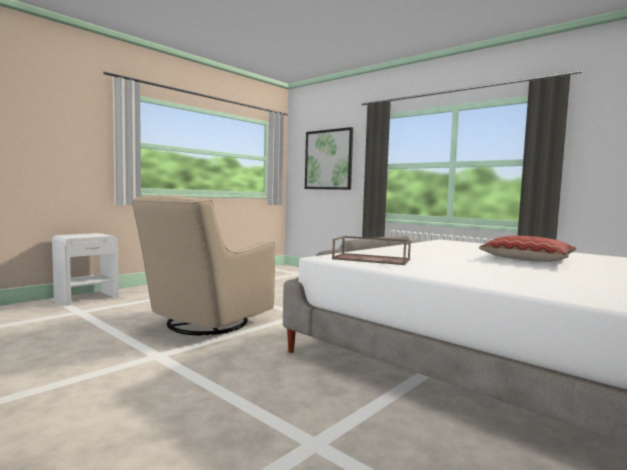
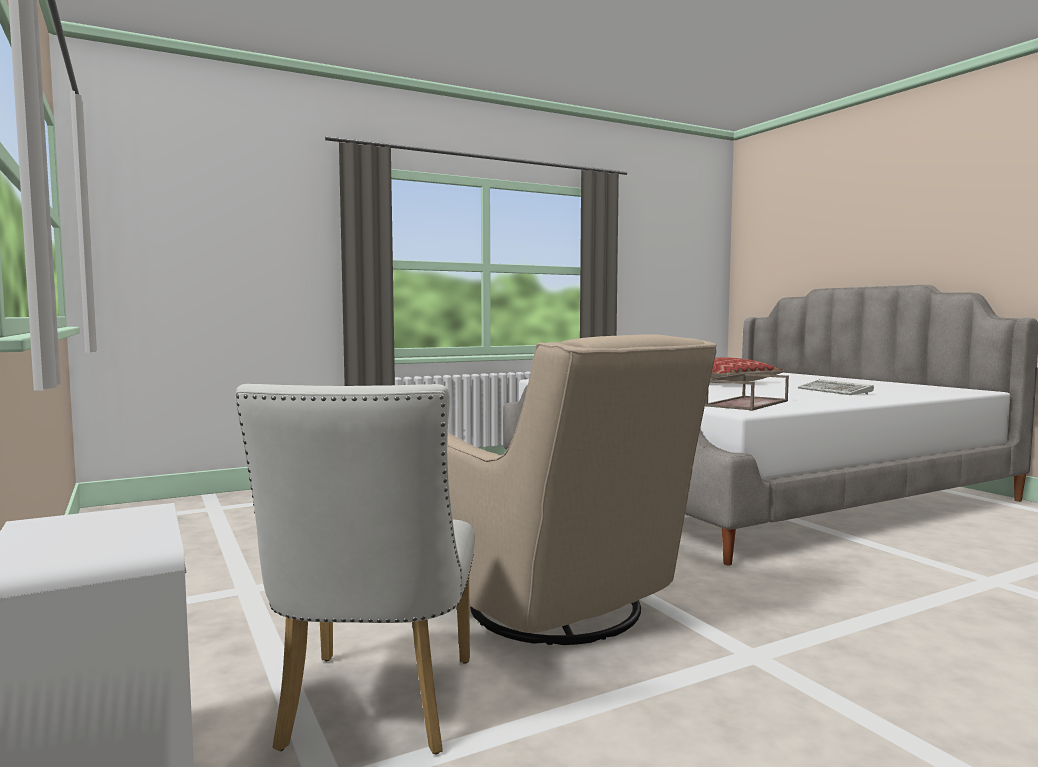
camera: 70 degrees left, 0 degrees up
picture [305,127,353,190] -> none
none -> white chair [236,384,475,754]
none -> keyboard [798,379,874,395]

